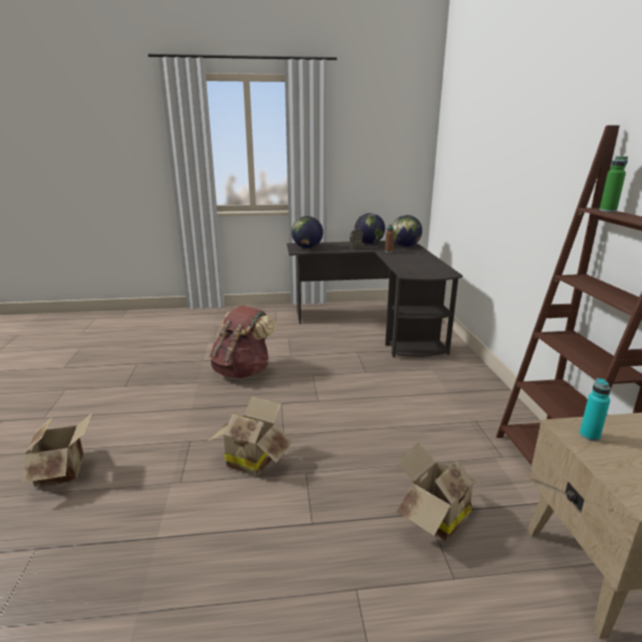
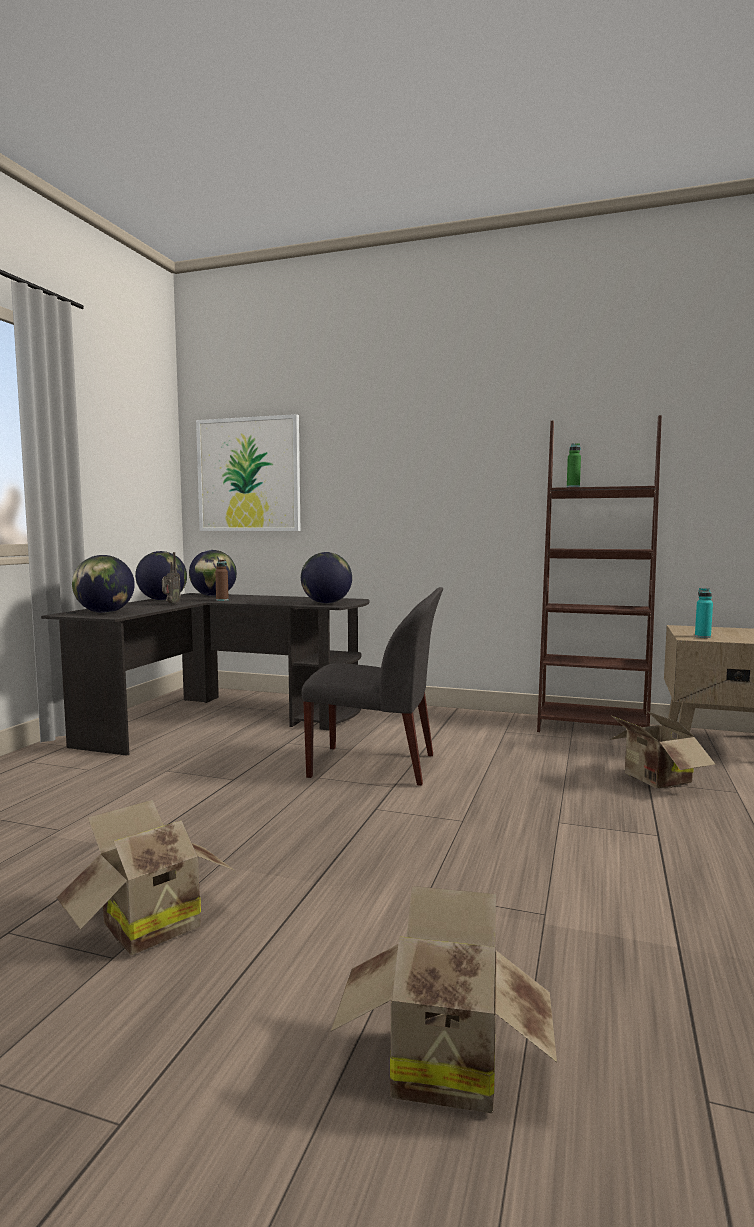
camera: 65 degrees left, 15 degrees down
cardboard box [207,396,293,476] -> cardboard box moved to [56,800,235,955]
brown backpack [209,305,276,378] -> none
none -> picture [196,414,300,531]
none -> globe [301,552,352,604]
none -> grey chair [302,587,443,786]

